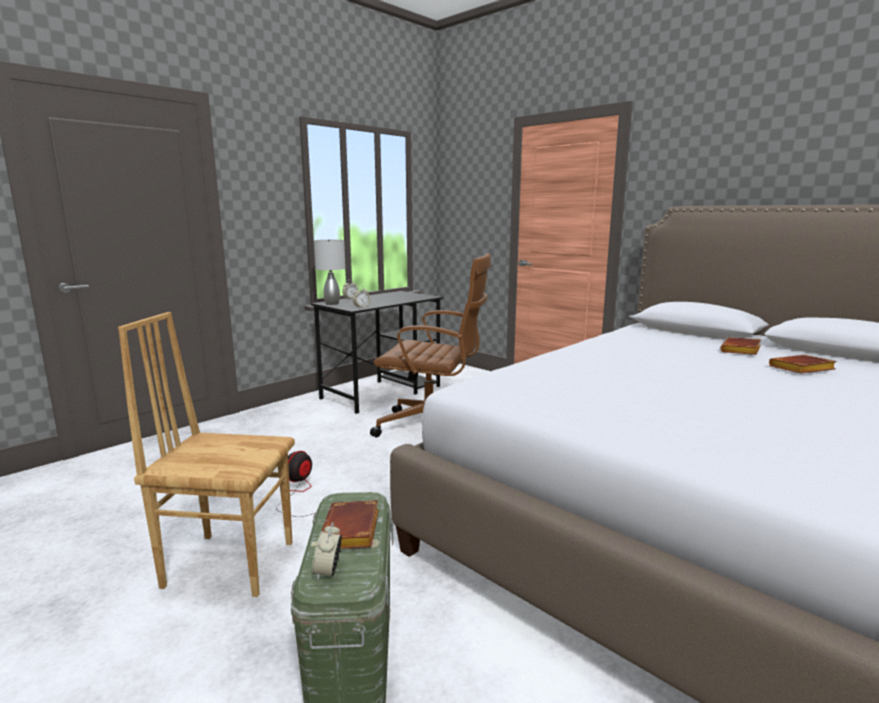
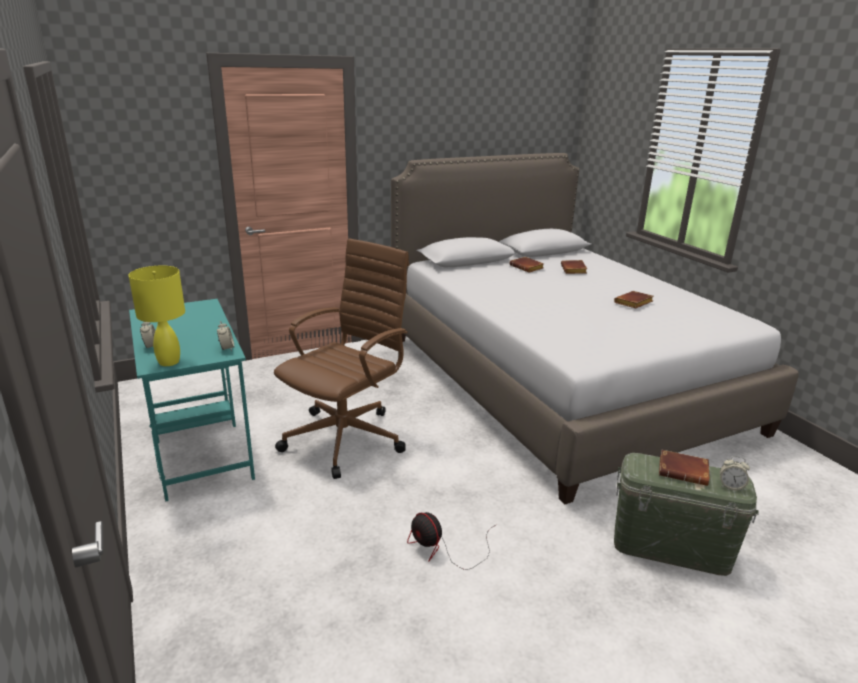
camera: 70 degrees left, 10 degrees up
brown chair [118,312,295,597] -> none
black desk [311,291,443,414] -> turquoise desk [129,299,255,501]
grey table lamp [314,239,346,305] -> yellow table lamp [129,266,185,366]
none -> brown book [614,291,654,308]

